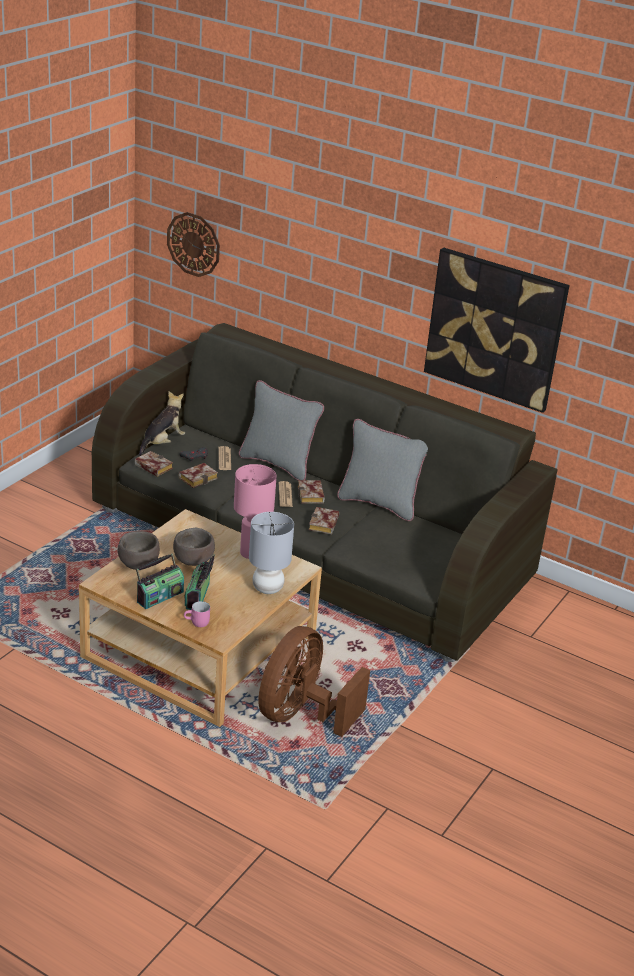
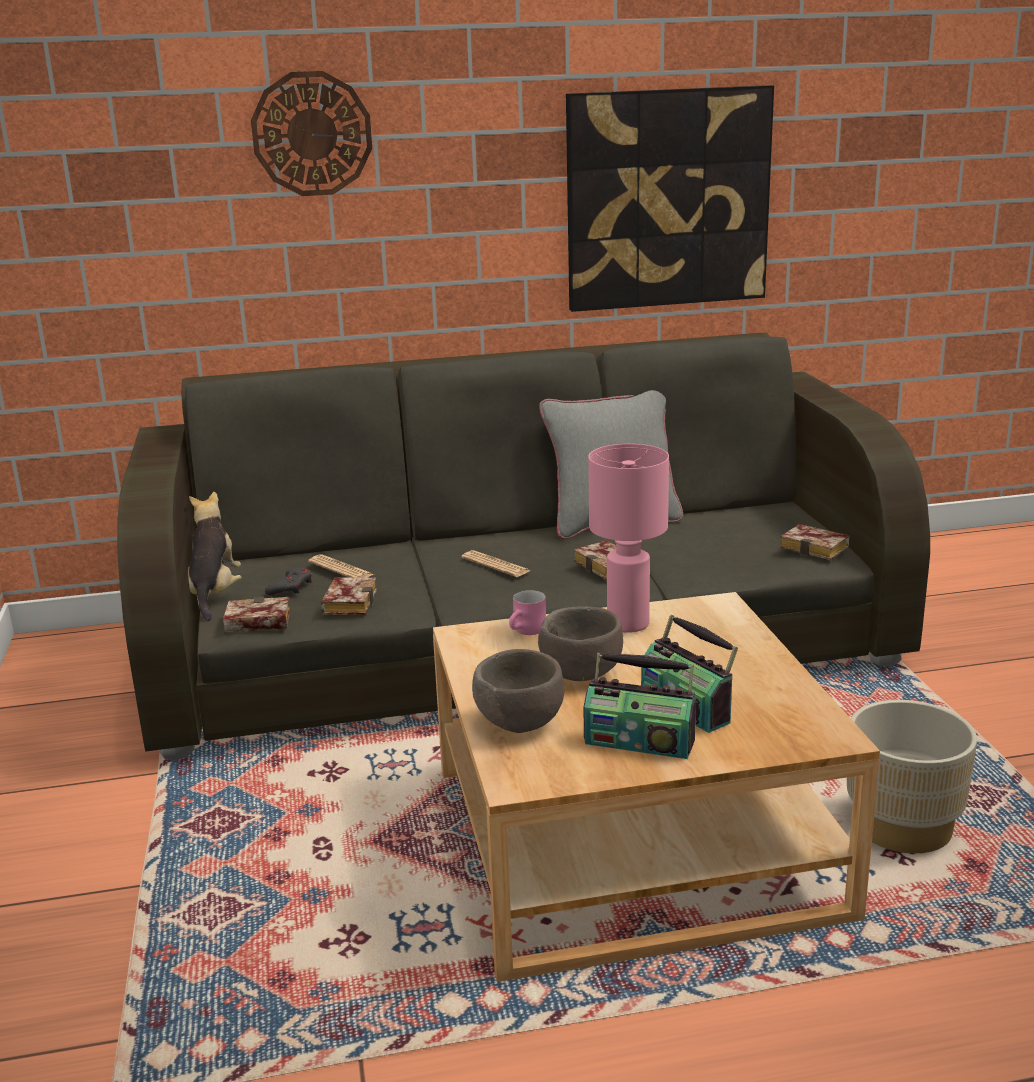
camera: 40 degrees left, 10 degrees down
radio [136,554,184,609] -> radio turned 105 degrees clockwise [583,653,696,759]
wall clock [167,212,220,277] -> wall clock moved to [251,71,372,196]
pink mug [184,601,210,627] -> pink mug moved to [509,590,546,635]
grey pillow [239,380,324,480] -> none
grey table lamp [249,512,294,594] -> none
brown fan [258,626,370,737] -> beige planter [847,700,977,853]
book [298,480,325,503] -> book moved to [780,524,850,560]

